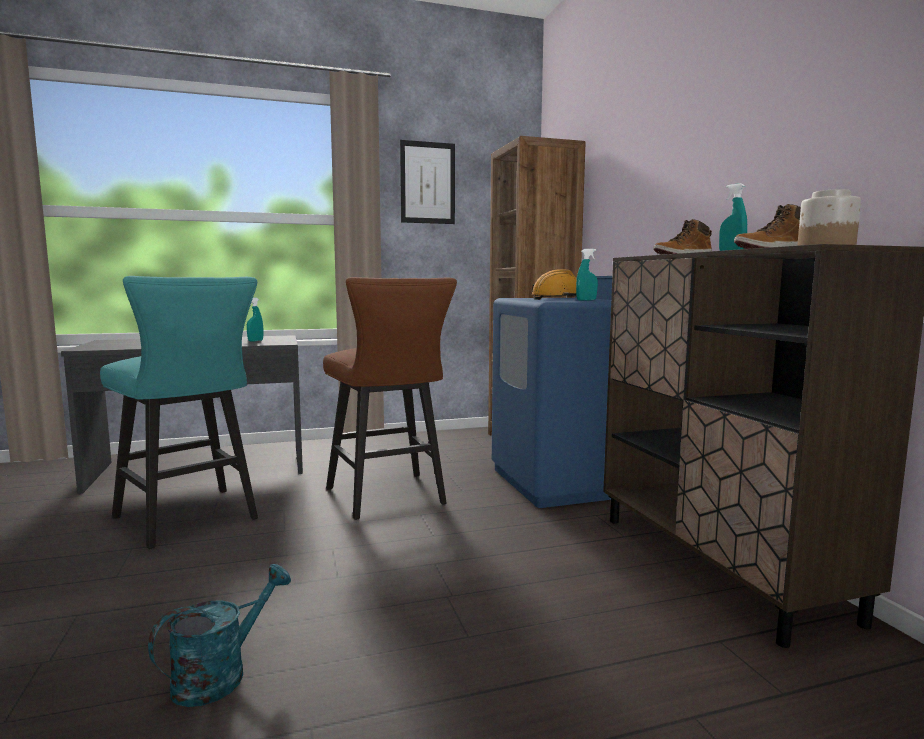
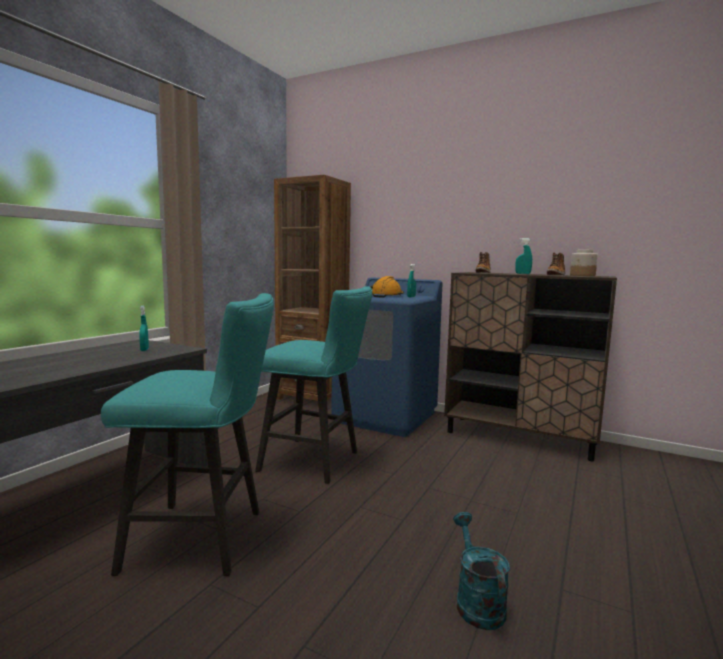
camera: 45 degrees left, 0 degrees up
brown stool [323,277,457,520] -> turquoise stool [255,286,372,484]
picture [400,140,455,224] -> none

